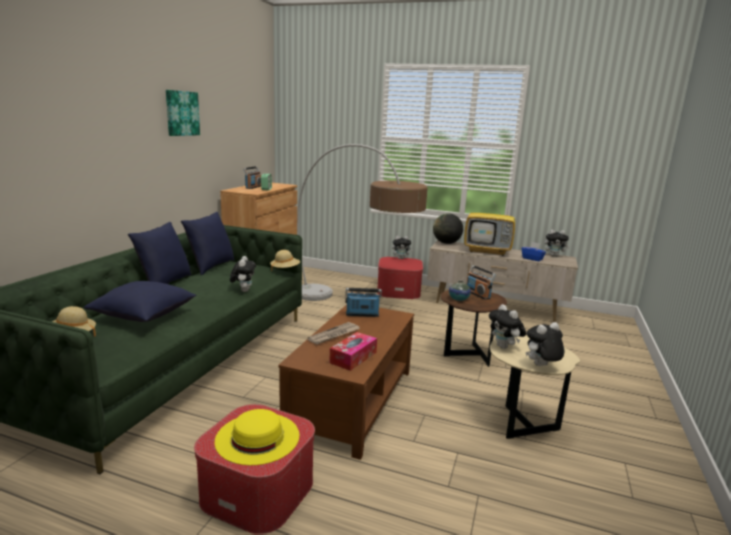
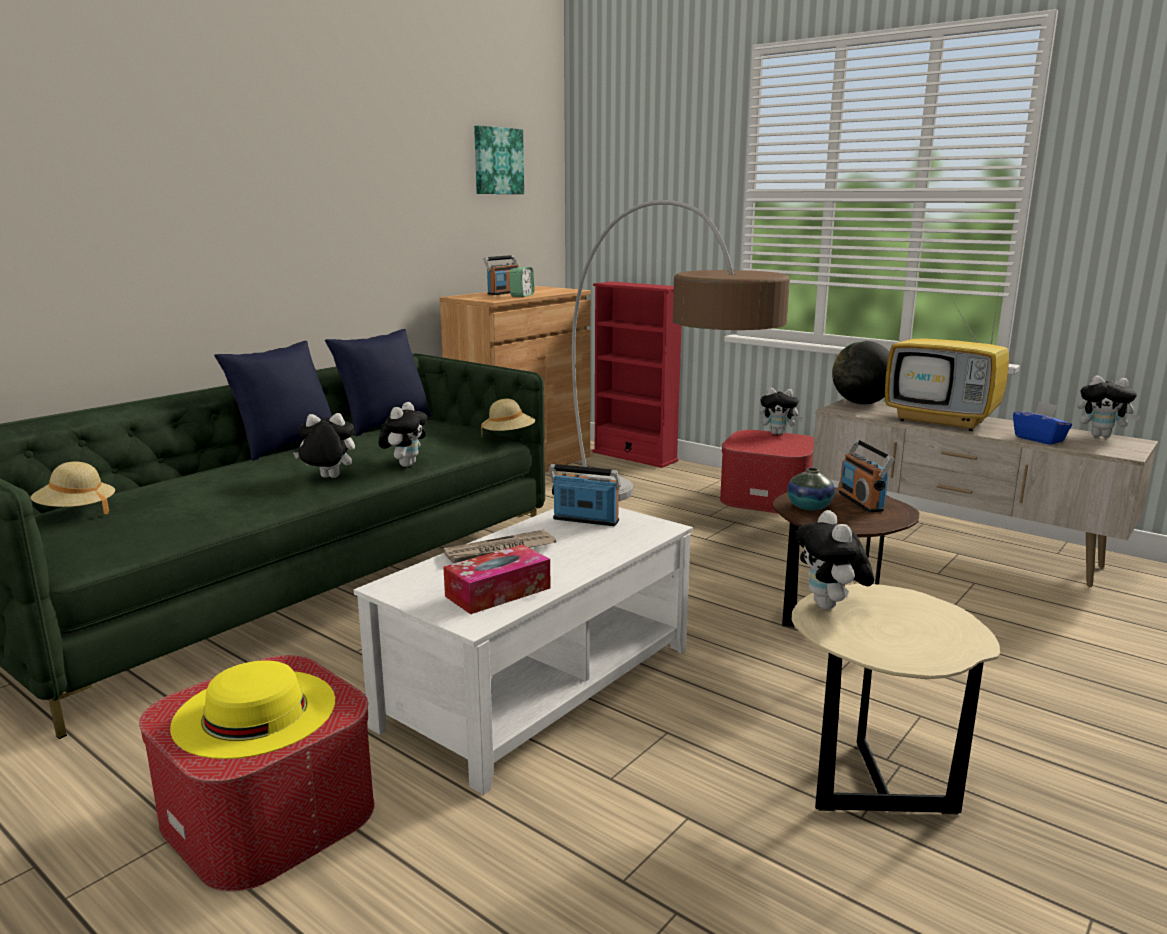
camera: 20 degrees right, 0 degrees up
blue pillow [84,281,197,322] -> none
picture [166,90,200,136] -> picture moved to [474,125,524,194]
brown coffee table [278,304,414,460] -> white coffee table [354,507,693,795]
plush toy [526,322,565,366] -> plush toy moved to [293,413,355,478]
none -> red bookcase [592,281,682,468]

